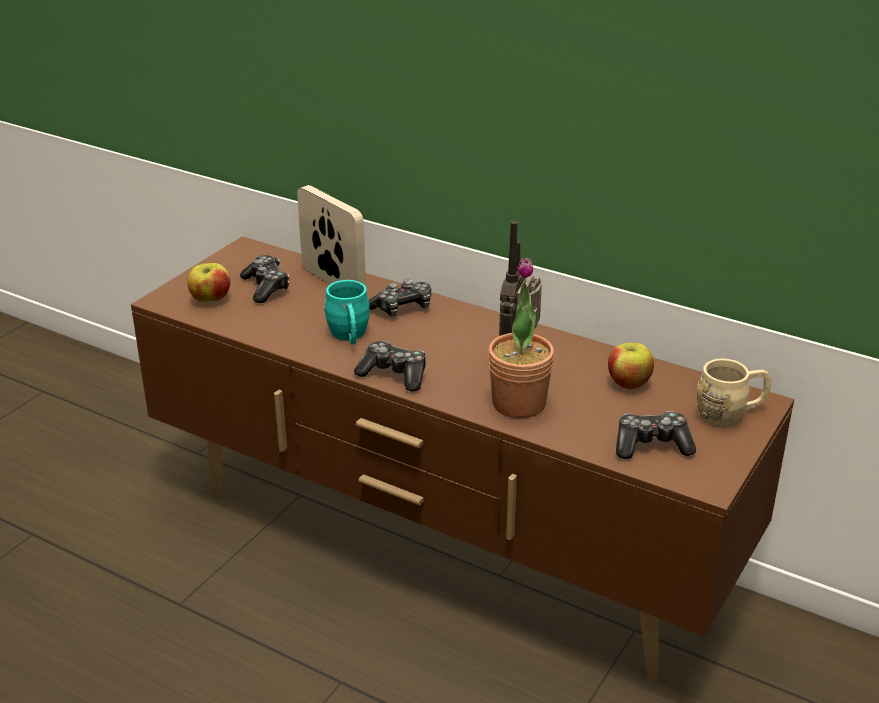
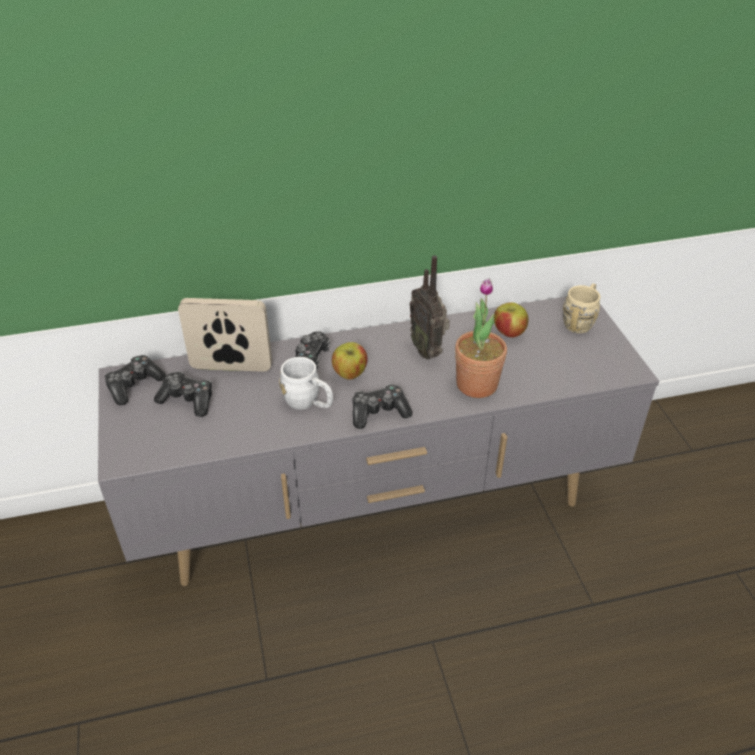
camera: 45 degrees left, 10 degrees up
brown tv stand [131,237,794,682] -> grey tv stand [98,296,659,586]
apple [187,263,230,302] -> apple moved to [332,342,368,380]
turquoise mug [324,280,370,344] -> white mug [279,357,333,410]
game controller [616,411,696,459] -> game controller moved to [105,355,166,405]

